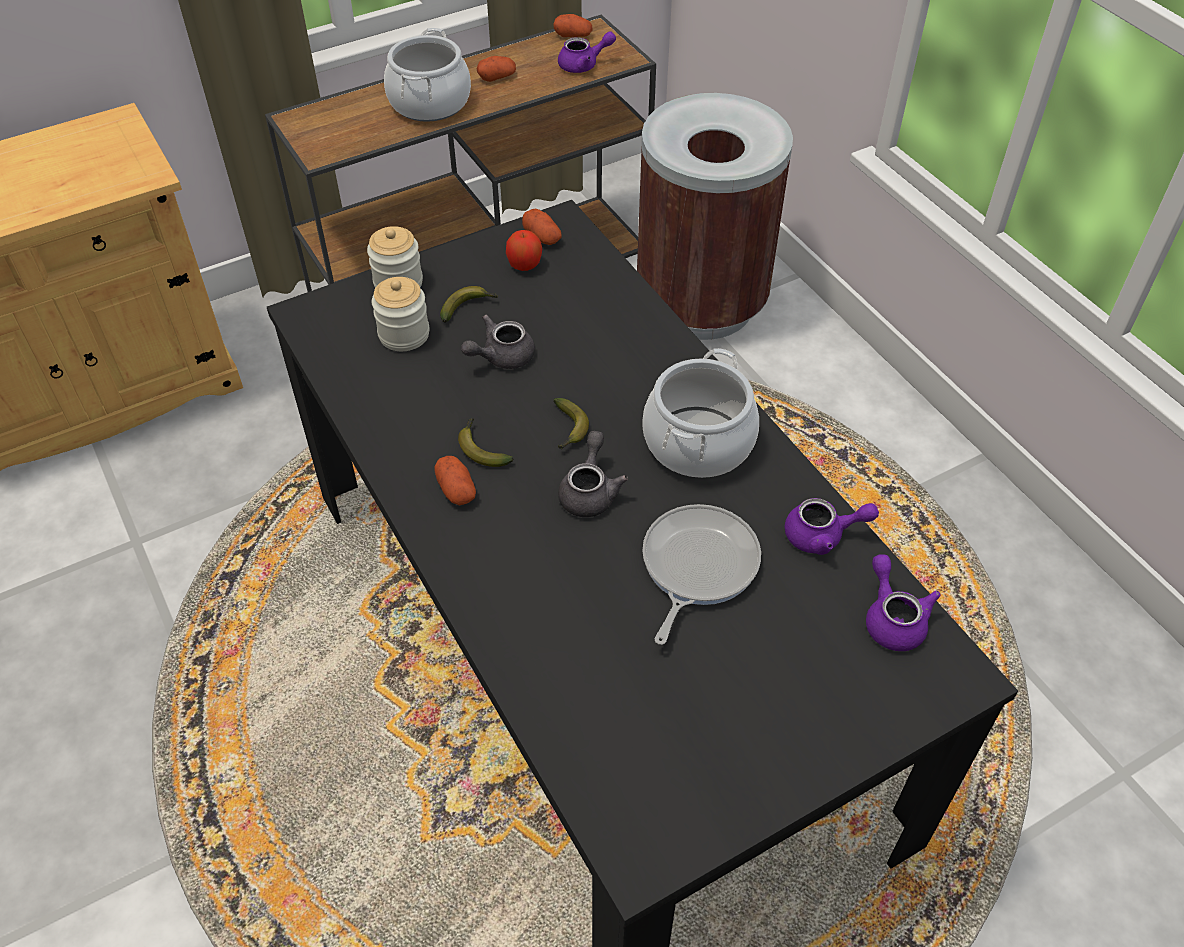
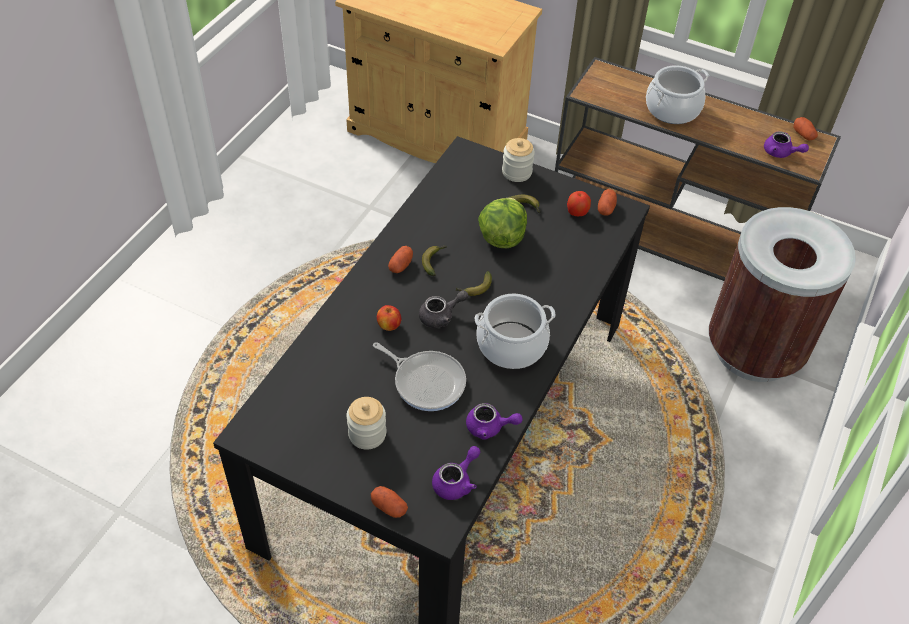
camera: 55 degrees right, 0 degrees up
jar [372,277,430,351] -> jar moved to [346,397,386,450]
grey teapot [461,315,535,369] -> lettuce [478,198,527,248]
potato [477,56,516,82] -> potato moved to [371,486,408,518]
frying pan [642,504,761,645] -> frying pan turned 45 degrees clockwise [373,342,466,411]
purple teapot [785,498,879,555] -> purple teapot turned 45 degrees counterclockwise [466,403,523,440]
none -> apple [377,305,401,331]

